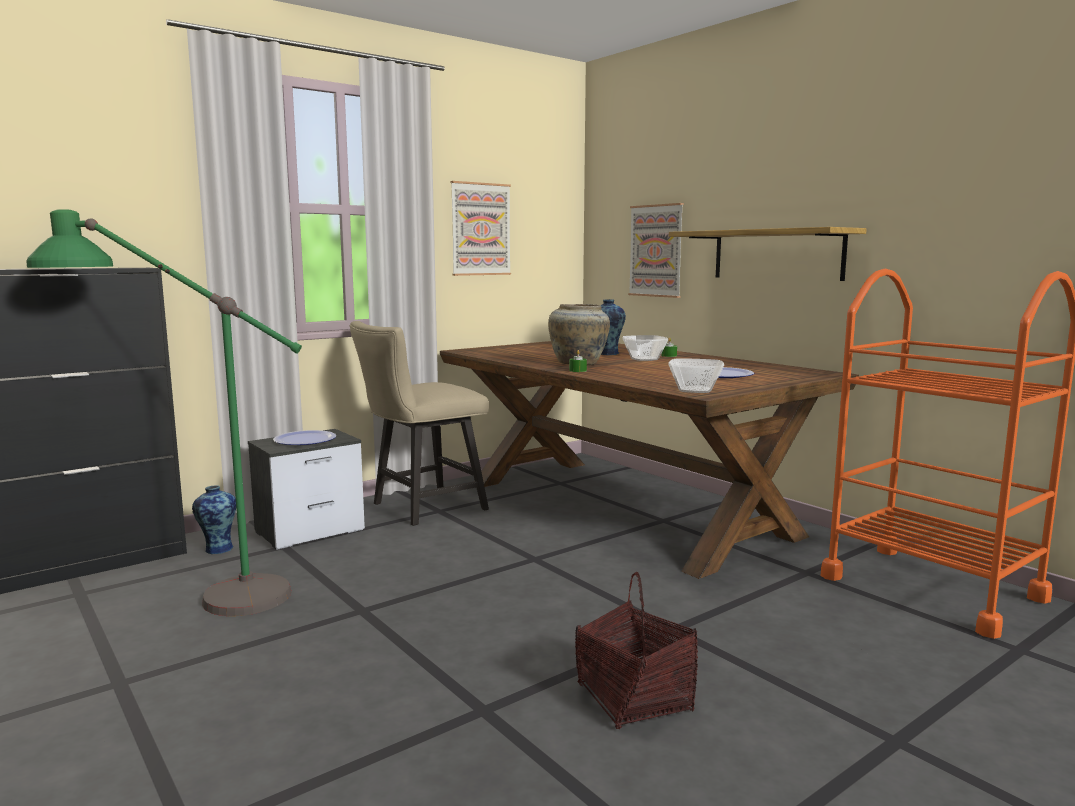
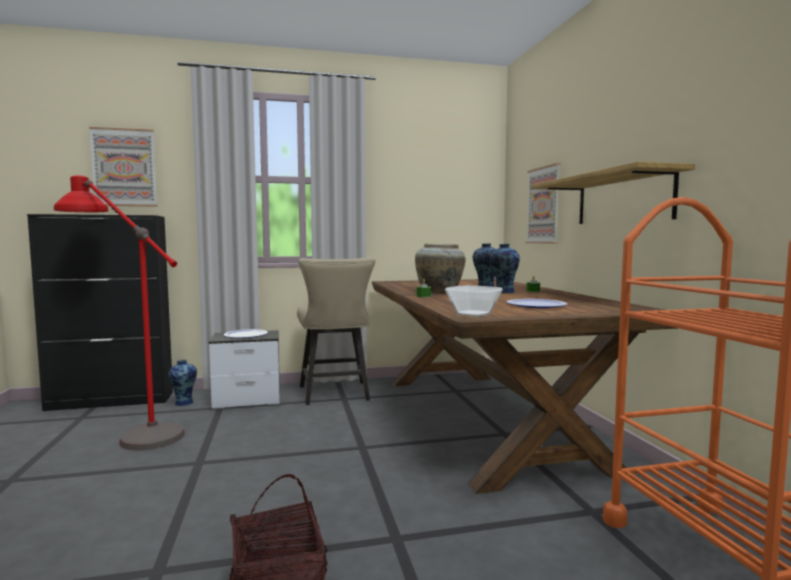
camera: 25 degrees right, 5 degrees down
green floor lamp [26,209,302,616] -> red floor lamp [54,175,185,450]
beige chair [349,321,489,526] -> beige chair turned 90 degrees counterclockwise [297,258,376,405]
picture [451,181,511,276] -> picture moved to [89,127,157,207]
bowl [622,335,668,361] -> vase [490,244,520,293]

